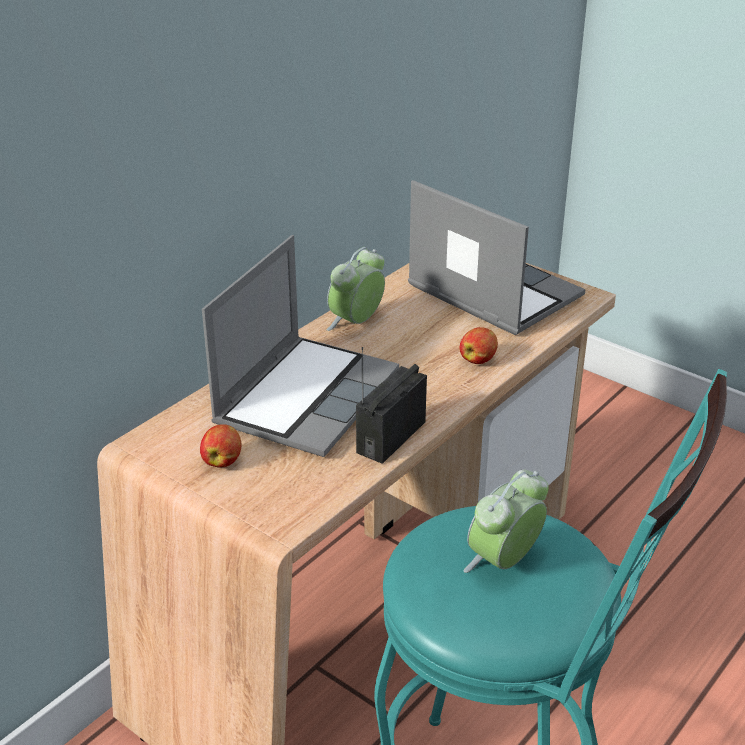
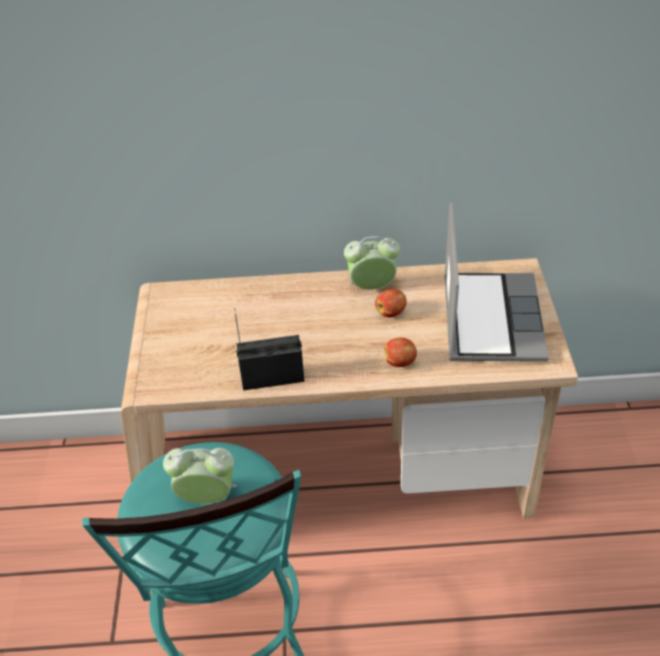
camera: 50 degrees right, 10 degrees up
apple [200,424,241,468] -> apple moved to [375,289,407,317]
laptop [202,235,399,457] -> none

